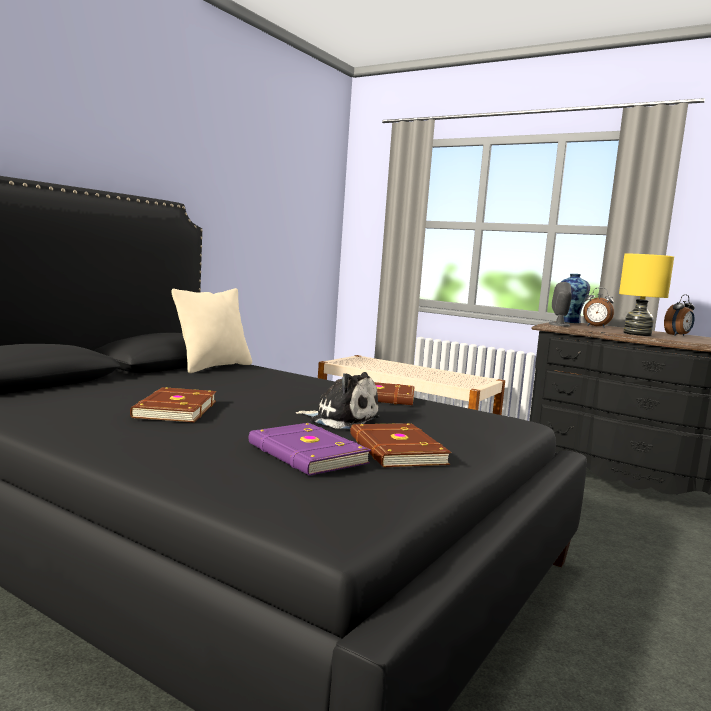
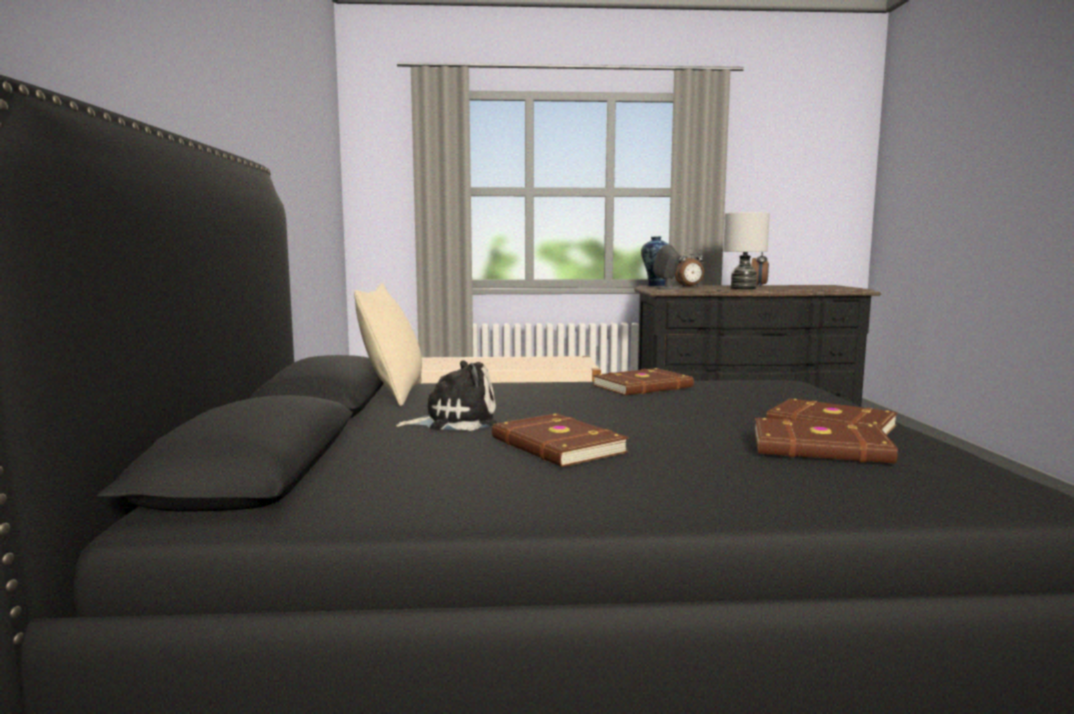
camera: 35 degrees left, 0 degrees up
purple book [249,423,371,476] -> brown book [755,418,898,464]
plush toy [296,372,380,429] -> plush toy moved to [396,360,497,431]
yellow table lamp [619,254,674,336] -> grey table lamp [723,212,770,289]

